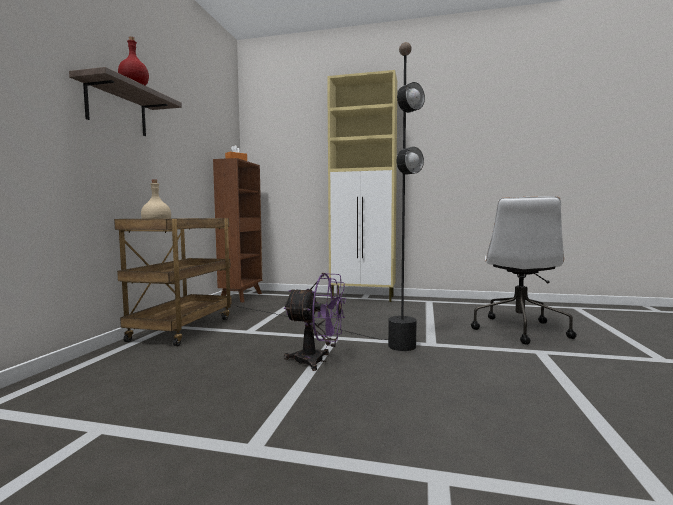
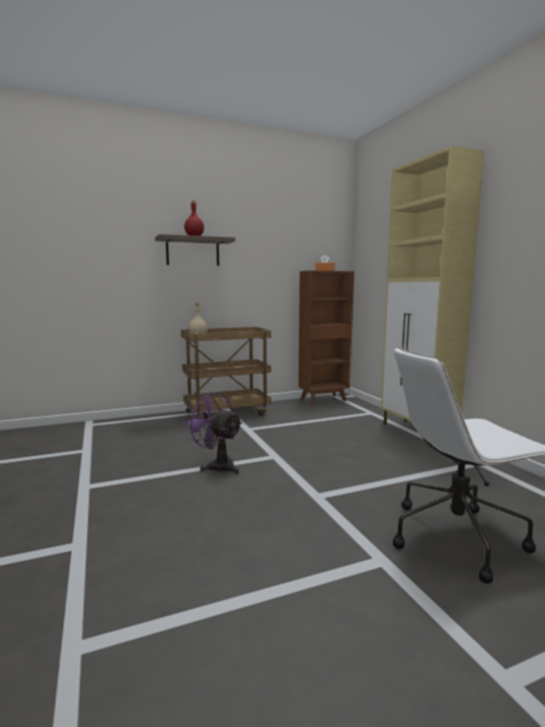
camera: 55 degrees right, 5 degrees up
black floor lamp [236,42,425,351] -> none
purple fan [284,273,346,371] -> purple fan turned 150 degrees clockwise [183,392,243,474]

